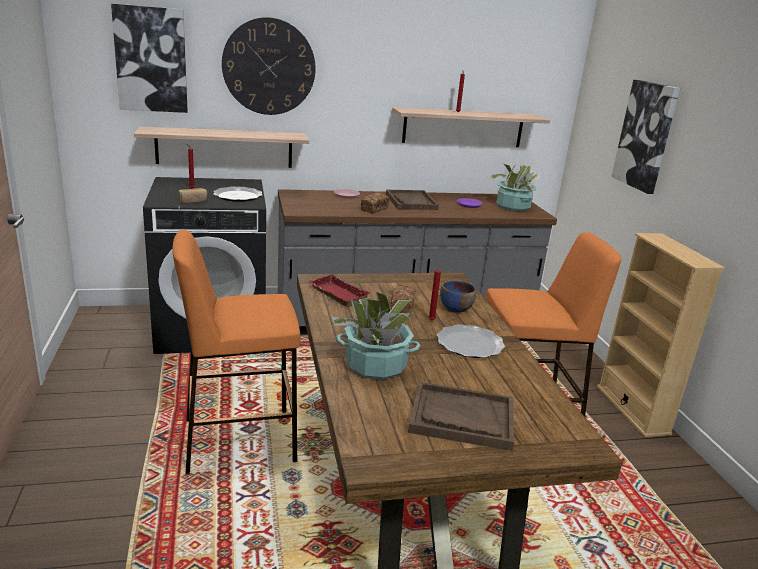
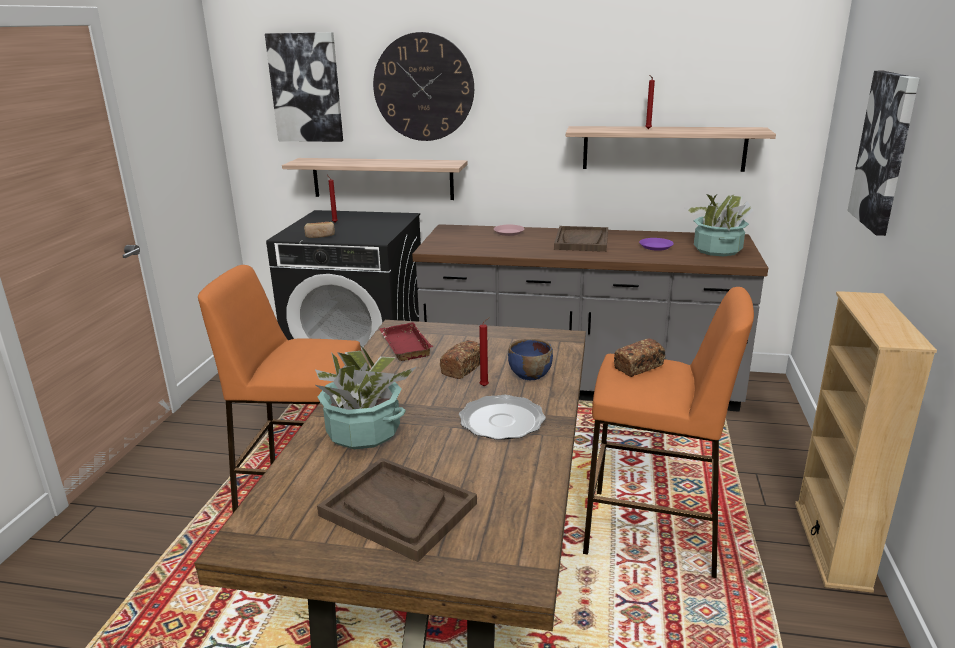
camera: 25 degrees right, 0 degrees up
plate [213,187,262,202] -> none
bread [361,192,389,214] -> bread moved to [614,338,665,377]

